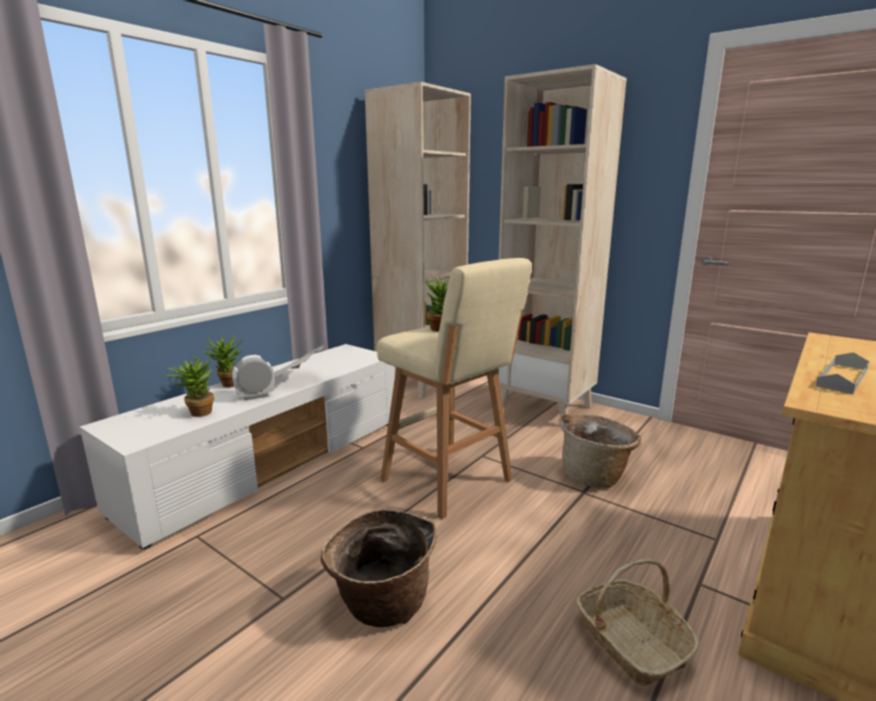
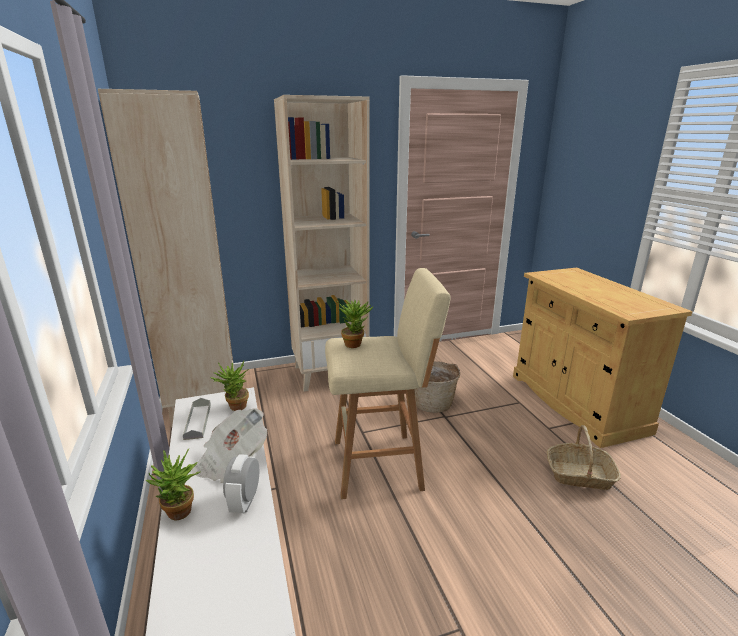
camera: 55 degrees left, 5 degrees up
potted plant [167,354,214,417] -> potted plant moved to [210,361,249,411]
basket [321,509,437,627] -> none
grey tray [815,352,870,394] -> grey tray moved to [183,398,211,440]

